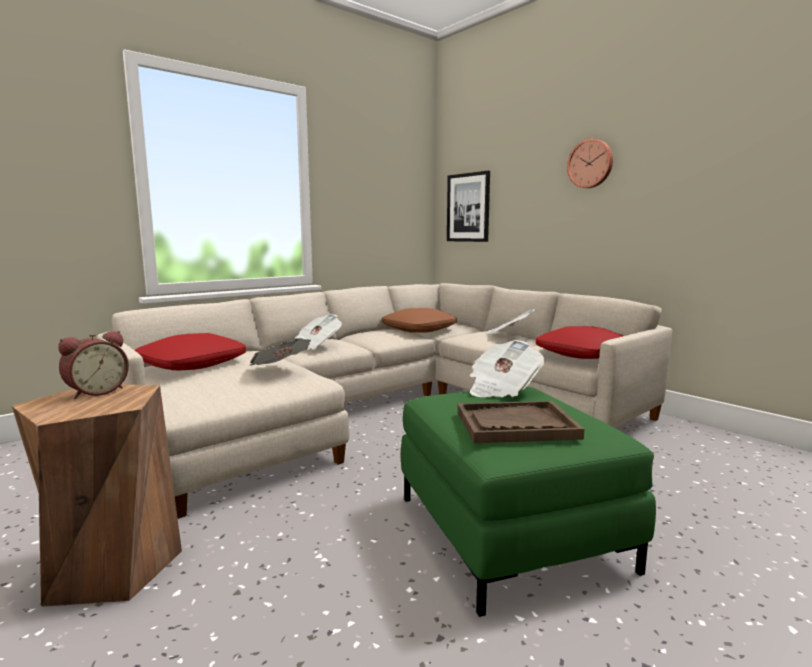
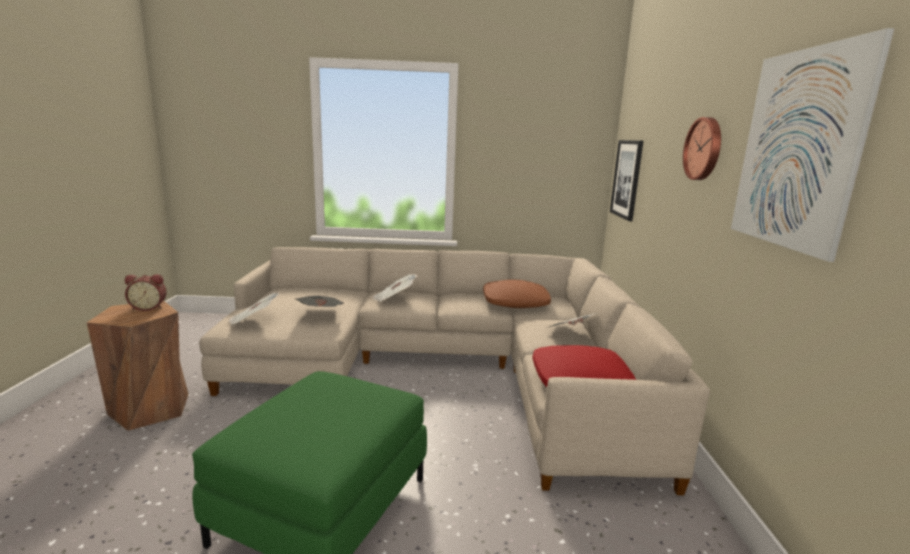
camera: 40 degrees right, 5 degrees up
red pillow [135,333,246,370] -> none
brown tray [457,401,584,443] -> none
newspaper [470,340,545,397] -> newspaper moved to [229,293,279,326]
none -> picture [731,28,894,262]

